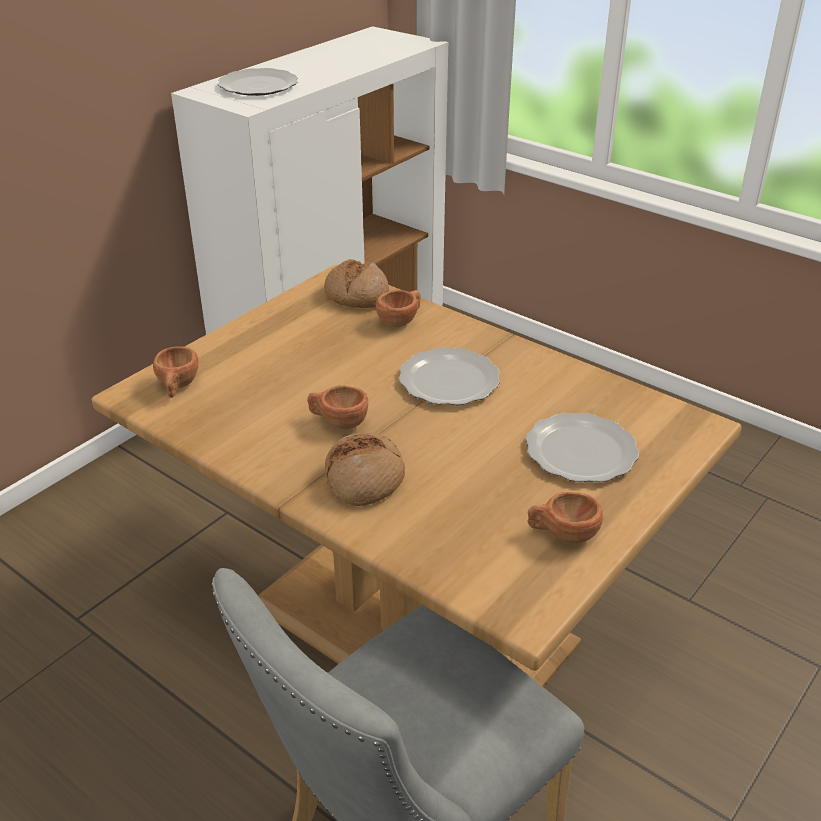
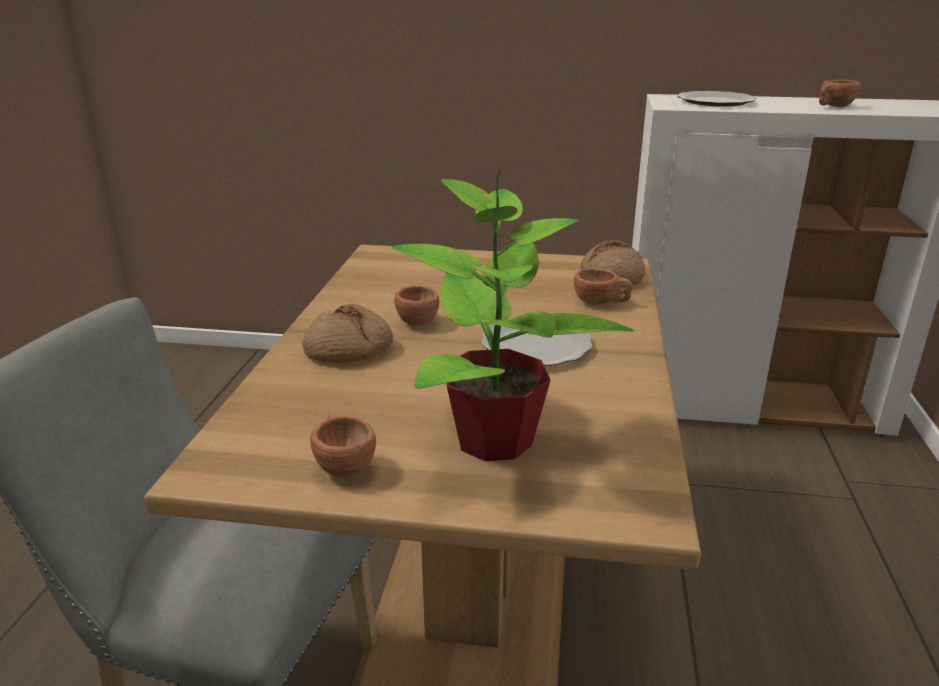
camera: 60 degrees right, 10 degrees down
brown cup [153,346,198,398] -> brown cup moved to [819,80,861,107]
plate [526,413,639,482] -> potted plant [391,170,634,461]

